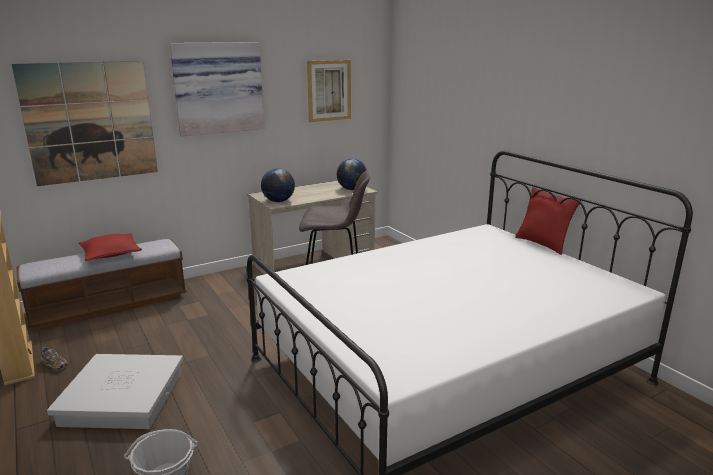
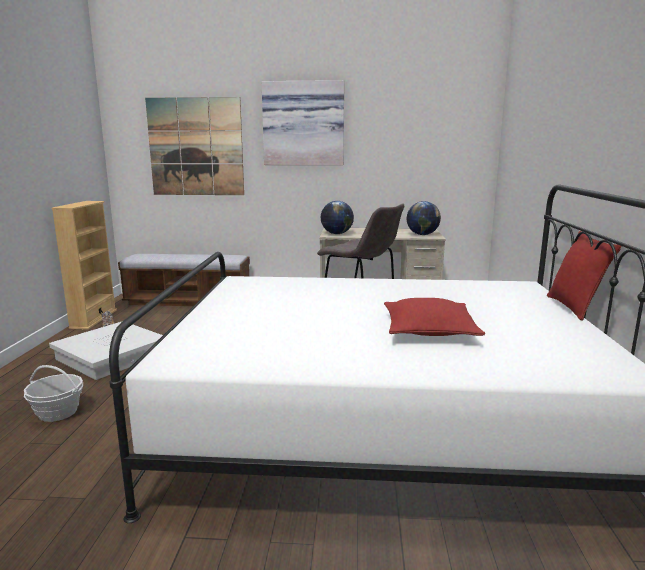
camera: 35 degrees right, 5 degrees down
red pillow [79,233,142,261] -> red pillow moved to [384,298,485,336]
picture [307,60,351,122] -> none

